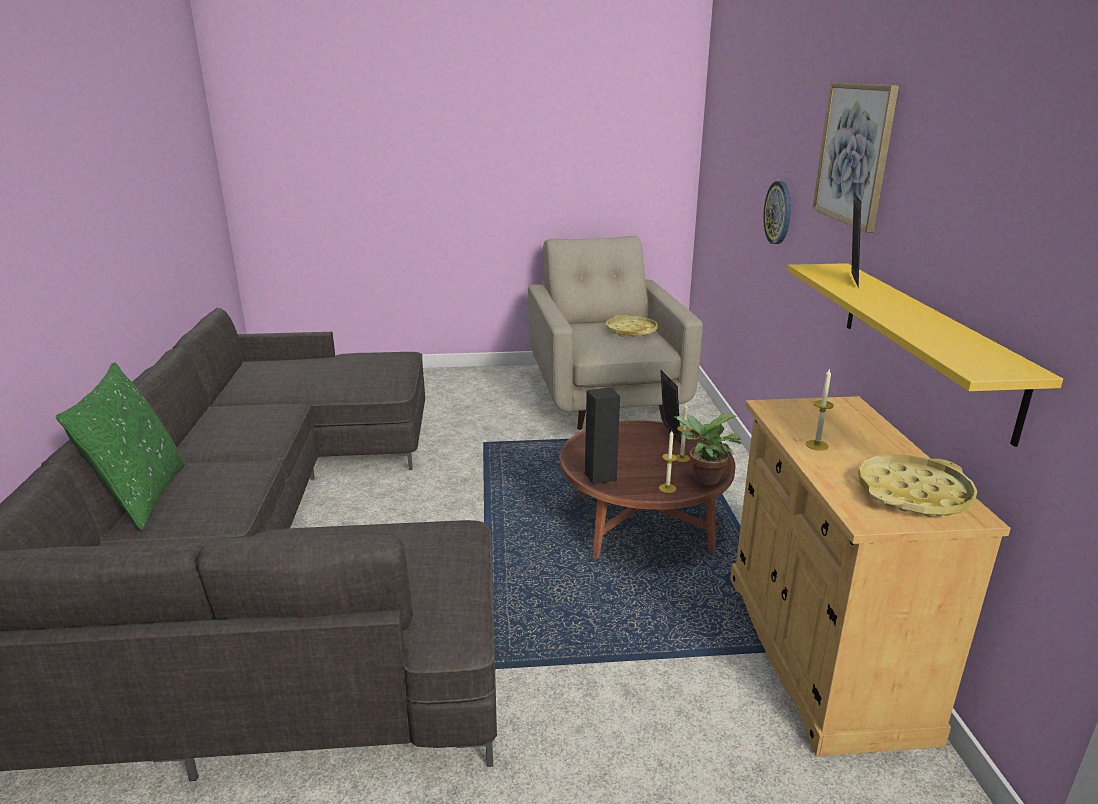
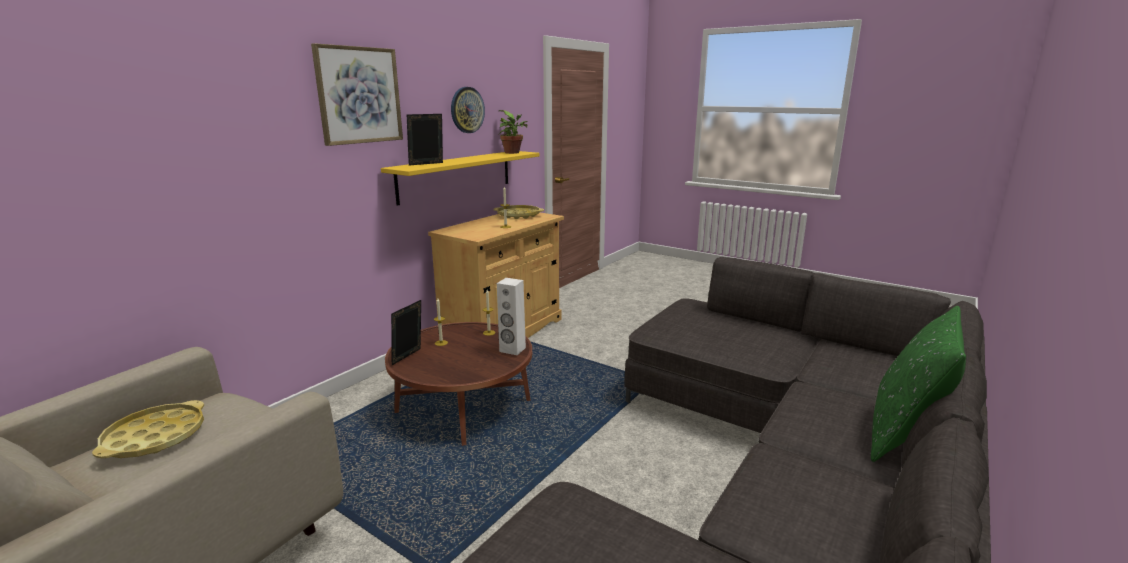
camera: 140 degrees left, 5 degrees down
black speaker [585,387,620,484] -> white speaker [497,278,526,355]
potted plant [674,414,742,485] -> potted plant moved to [499,110,528,154]
wall clock [763,181,791,244] -> wall clock moved to [451,87,485,133]

